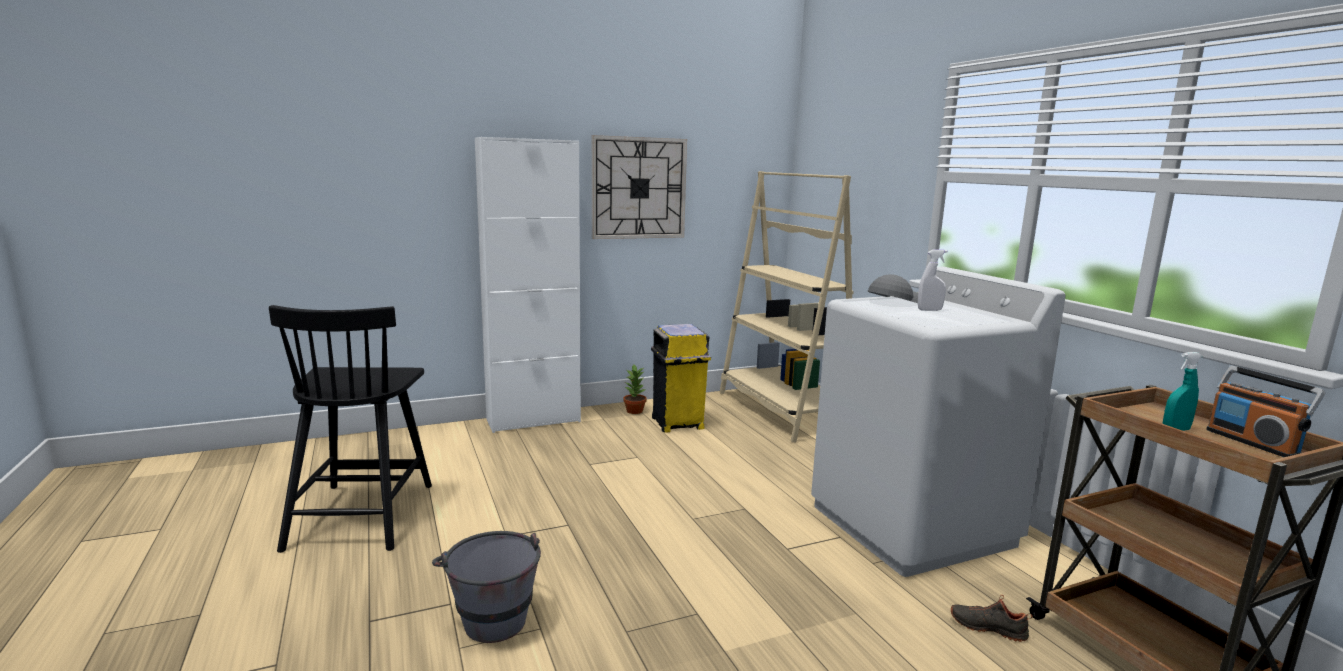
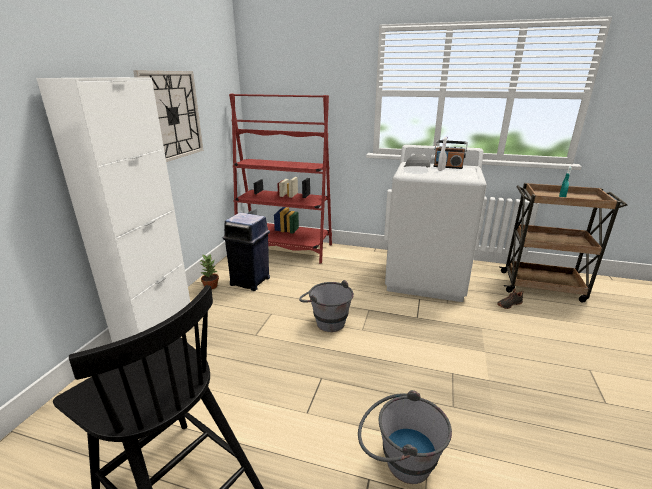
camera: 50 degrees left, 10 degrees up
yellow trash can [651,324,711,433] -> blue trash can [223,213,270,291]
beige bookcase [719,171,854,442] -> red bookcase [229,94,332,263]
radio [1206,366,1325,457] -> radio moved to [433,140,468,169]
none -> grey bucket [299,280,354,332]

